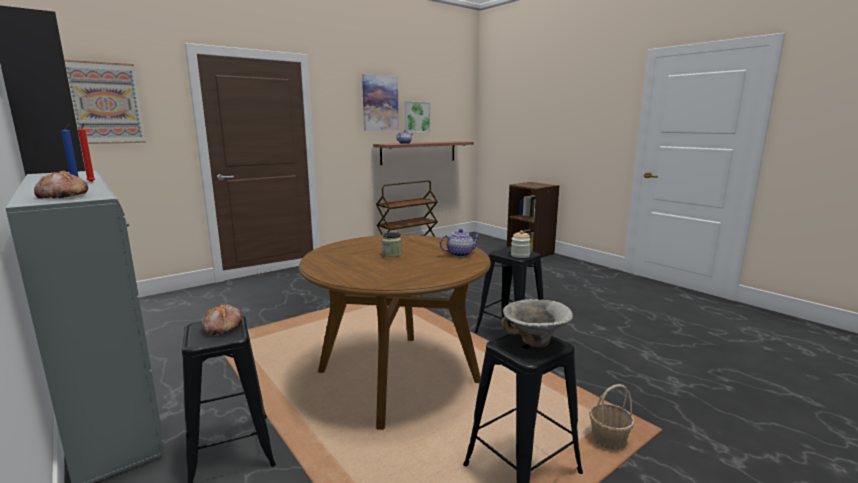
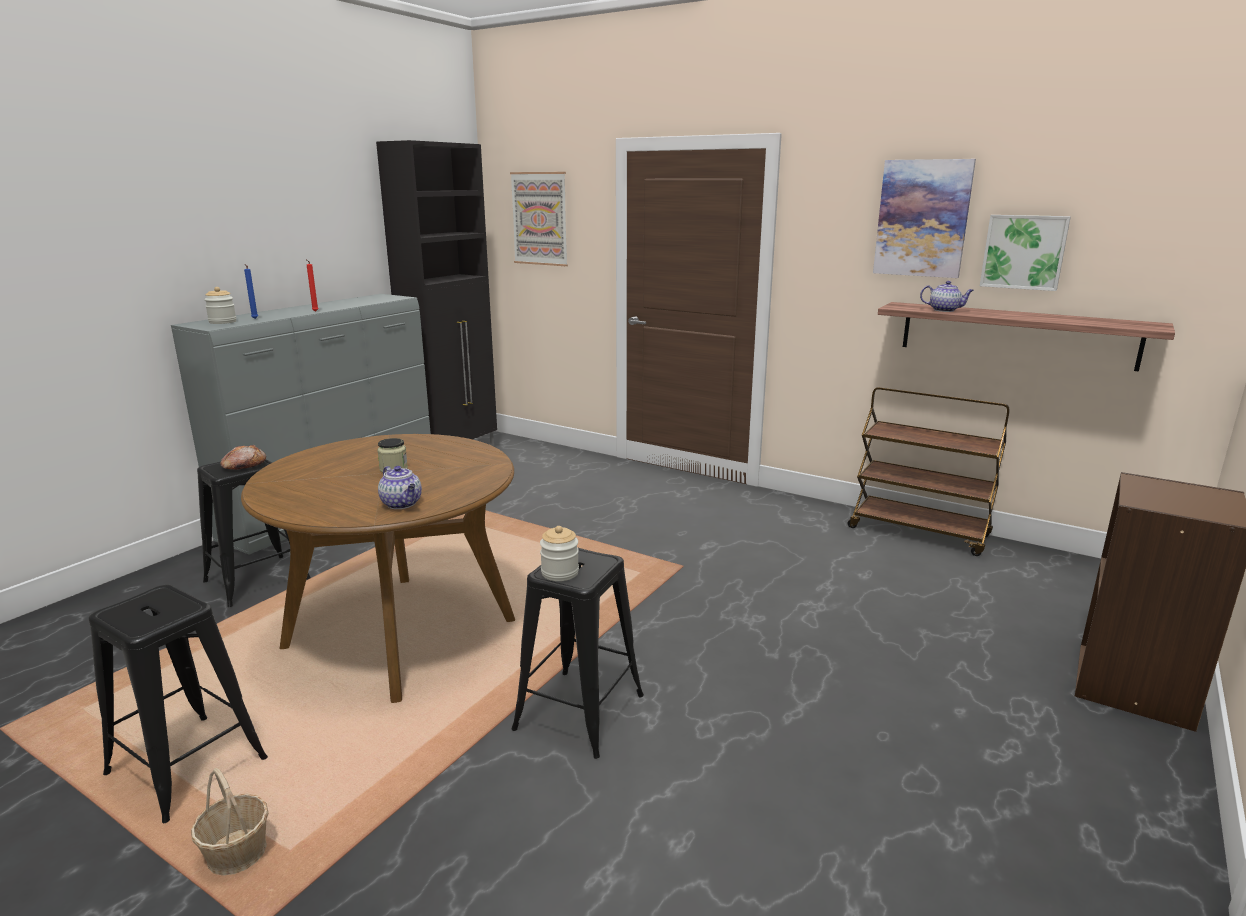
camera: 70 degrees right, 5 degrees up
bread [34,170,88,198] -> jar [204,287,237,324]
bowl [502,299,573,347] -> none

